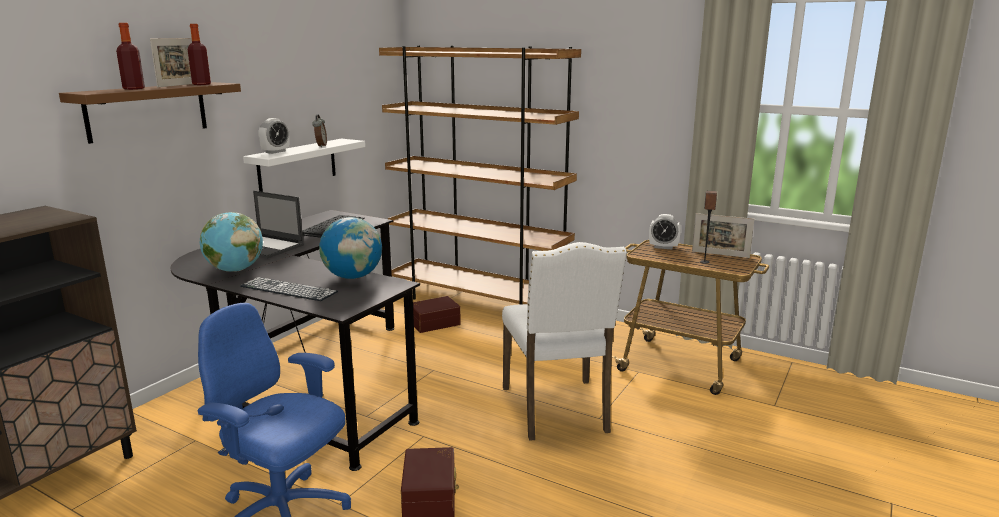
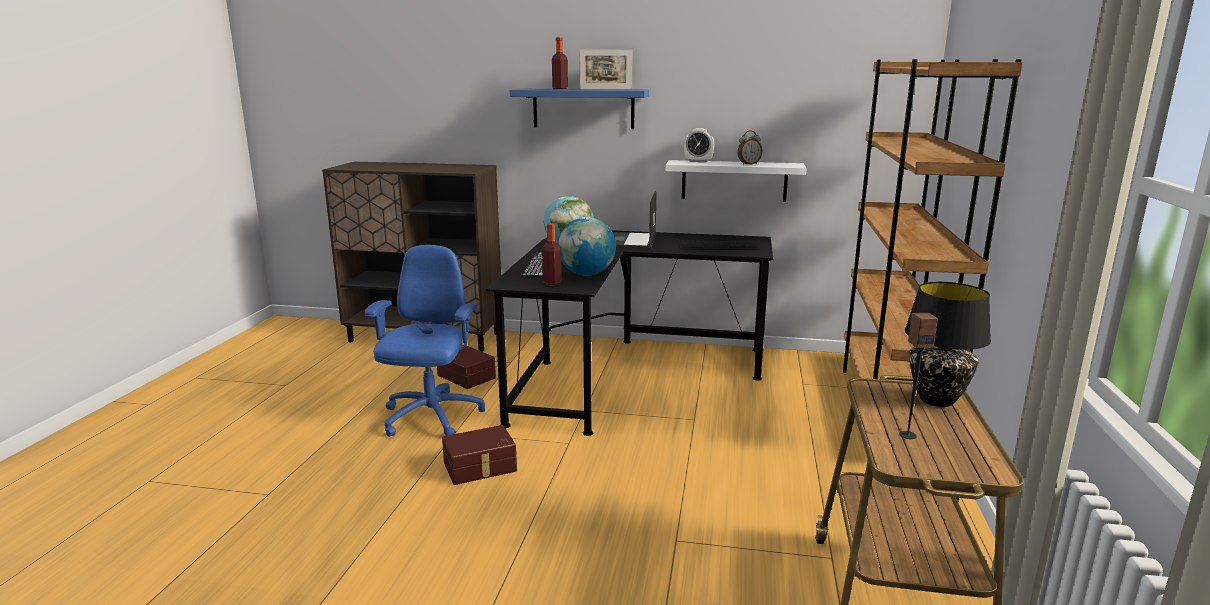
camera: 70 degrees right, 0 degrees up
brown shelf [59,82,241,144] -> blue shelf [510,89,649,129]
bottle [188,24,211,85] -> bottle moved to [542,223,561,285]
brown storage box [413,296,461,333] -> brown storage box moved to [437,345,496,389]
white chair [502,242,627,441] -> none
alarm clock [649,214,681,250] -> black table lamp [905,282,991,407]
picture frame [692,213,754,258] -> none

